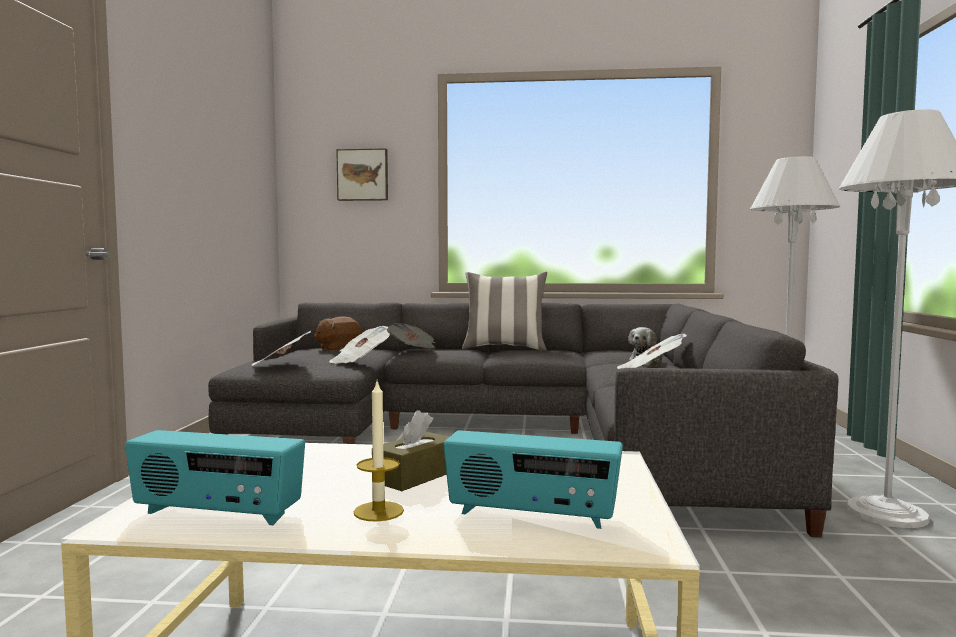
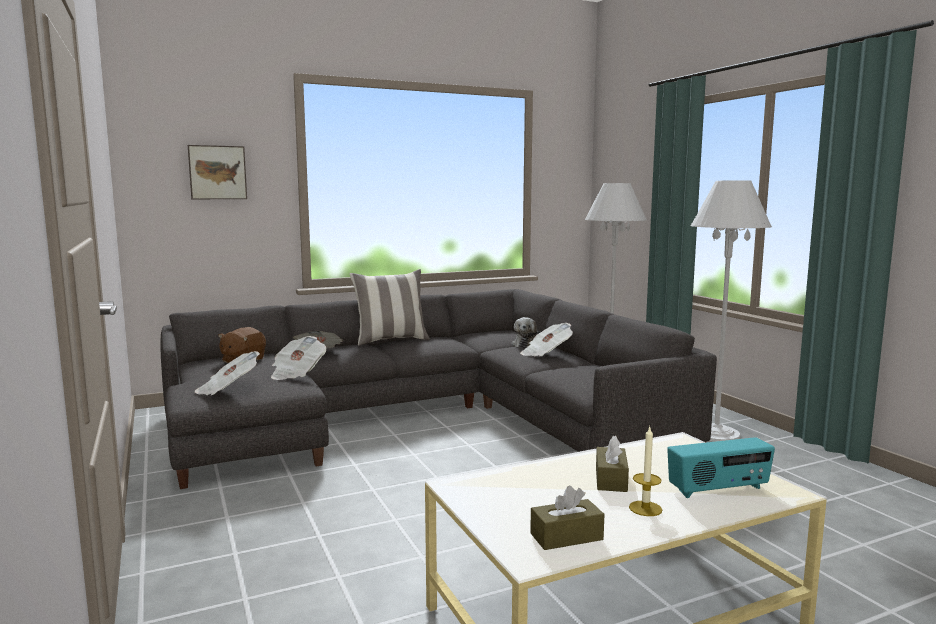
camera: 30 degrees left, 5 degrees up
radio [125,430,305,525] -> brown tissue box [530,486,605,550]

